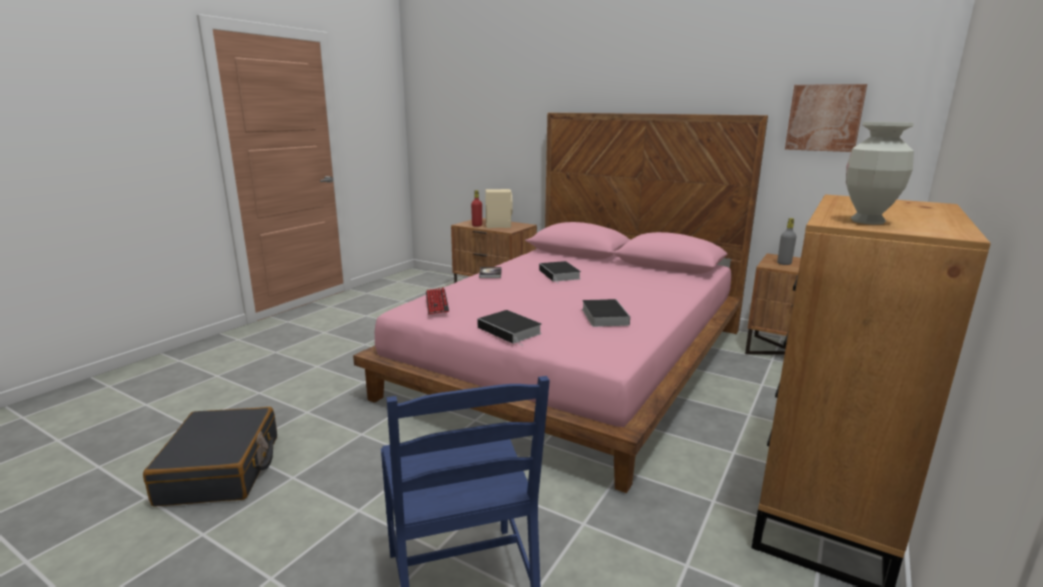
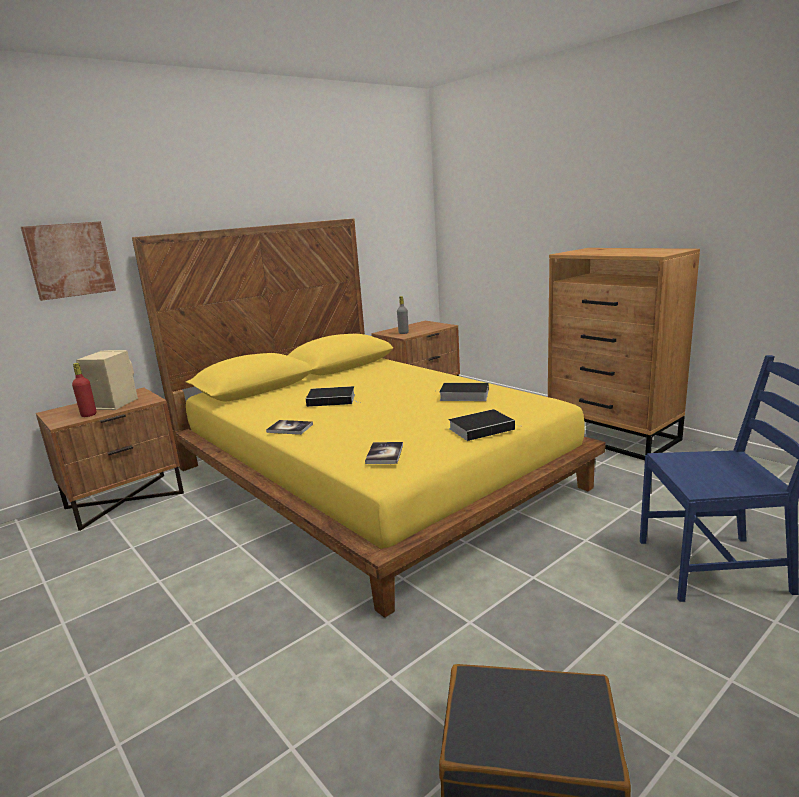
camera: 70 degrees left, 0 degrees up
pink bed [353,113,768,493] -> yellow bed [132,218,606,618]
keyboard [426,287,449,314] -> book [365,442,403,464]
picture [785,84,867,152] -> picture moved to [21,221,116,301]
vase [846,122,914,225] -> none

